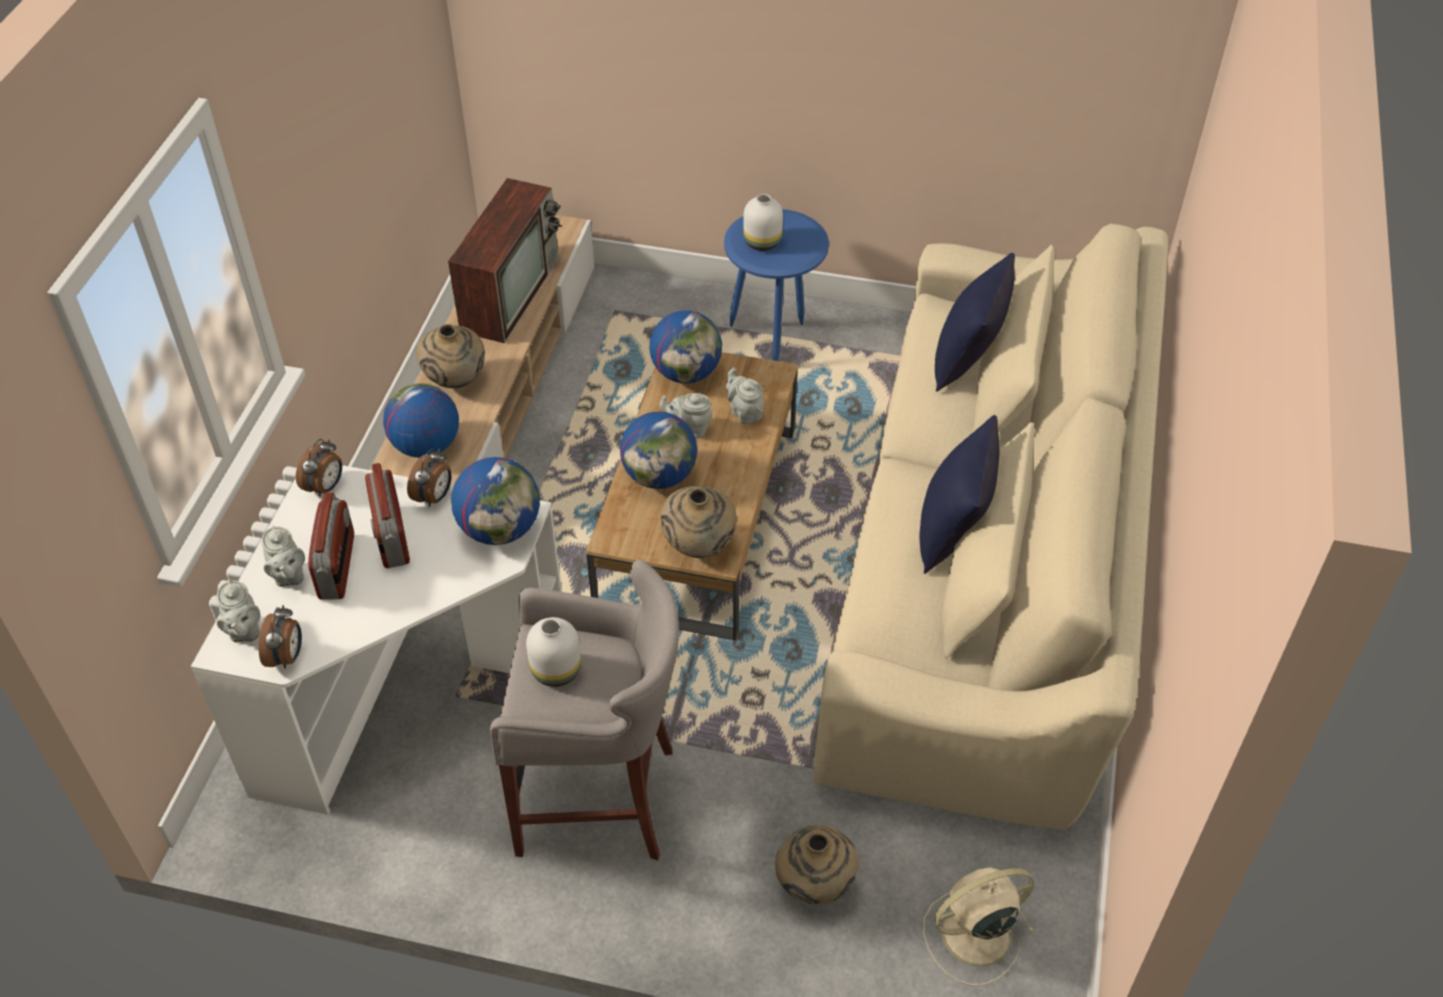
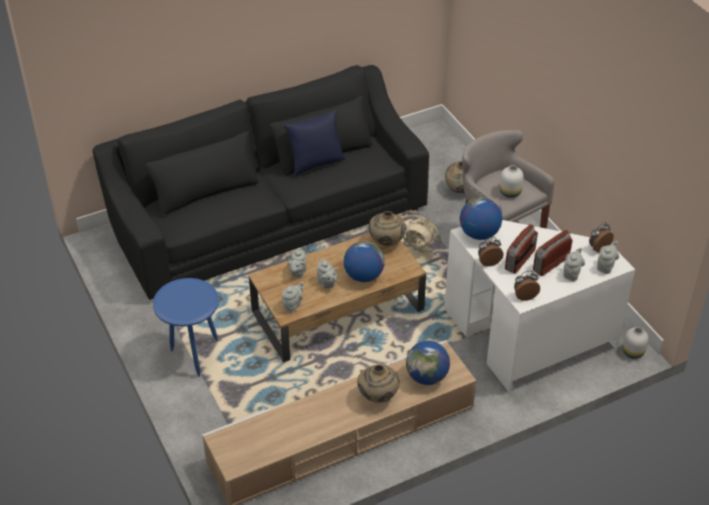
camera: 130 degrees left, 5 degrees down
television [448,178,562,343] -> none
globe [649,310,722,383] -> grey teapot [282,282,303,313]
white vase [743,194,783,251] -> white vase moved to [623,327,648,359]
beige sofa [814,223,1168,829] -> black sofa [92,65,429,300]
beige fan [923,867,1034,986] -> beige fan moved to [402,215,441,264]
blue pillow [935,253,1015,392] -> none

